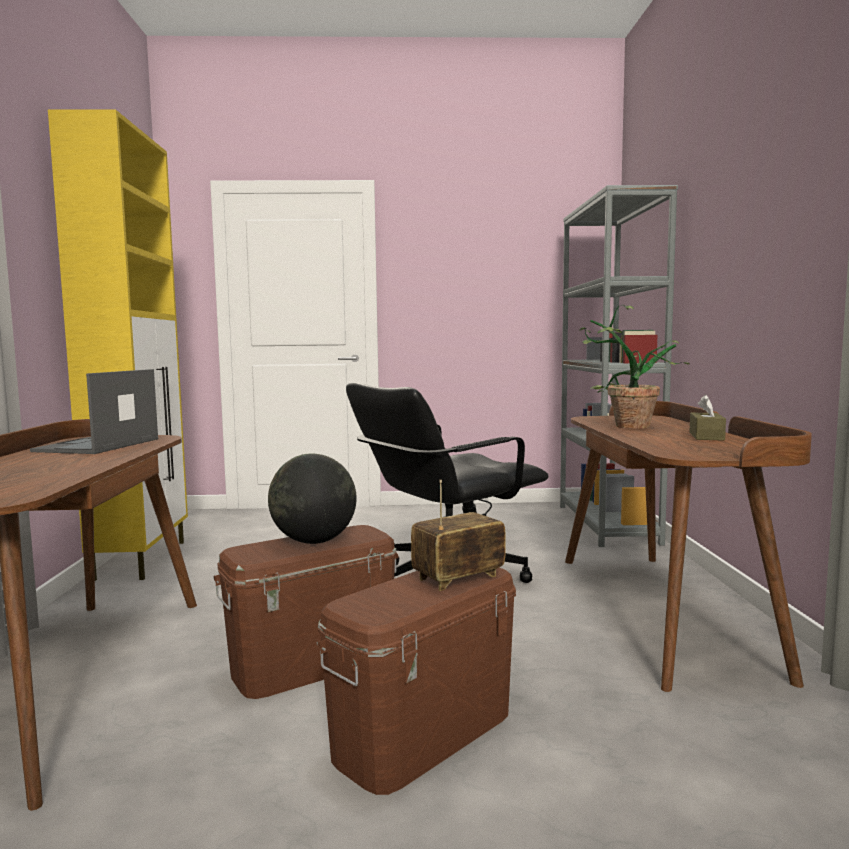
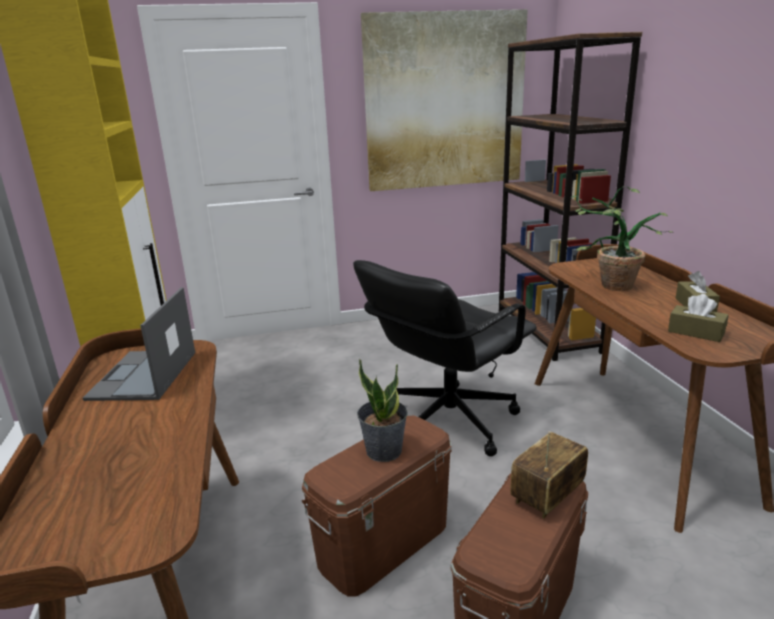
camera: 10 degrees left, 15 degrees up
globe [268,454,356,544] -> potted plant [357,359,408,462]
grey bookcase [560,185,678,547] -> brown bookcase [499,32,642,361]
none -> picture [361,9,528,191]
none -> brown tissue box [668,294,729,342]

